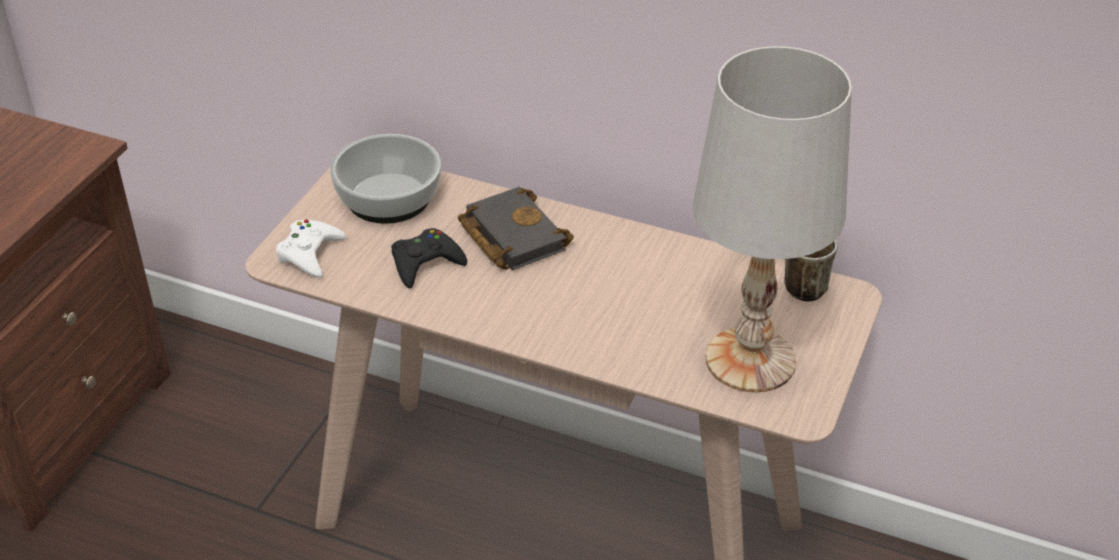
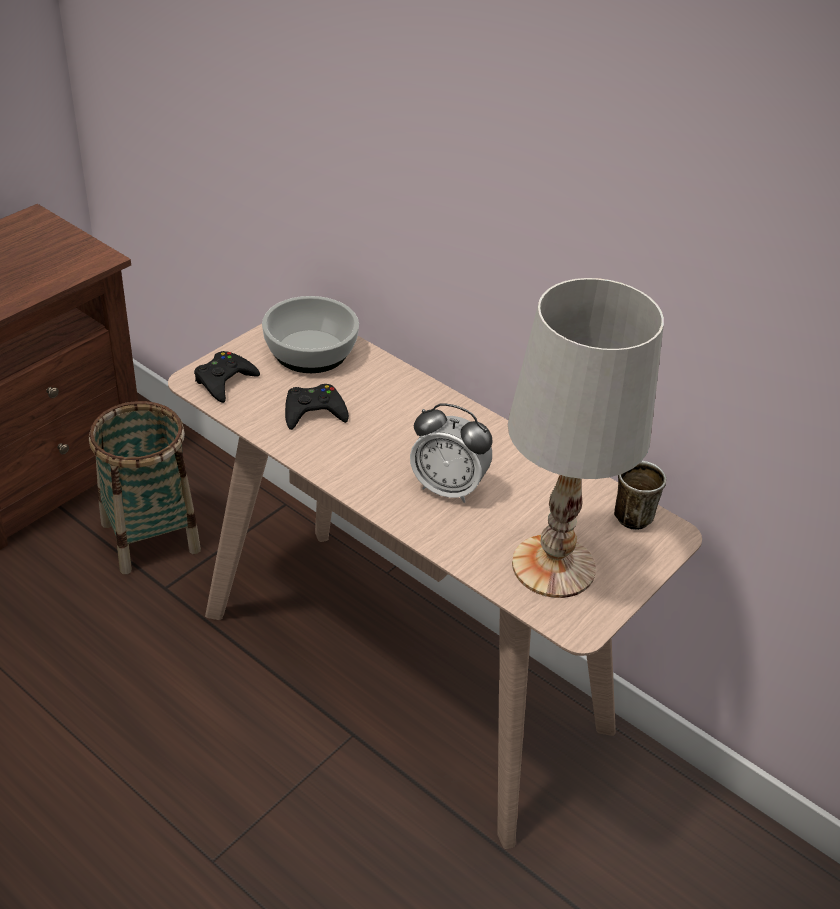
camera: 15 degrees right, 0 degrees up
white game controller [276,219,346,278] -> black game controller [194,351,260,403]
black book [458,187,574,270] -> none
none -> basket [89,401,201,574]
none -> alarm clock [410,403,492,503]

